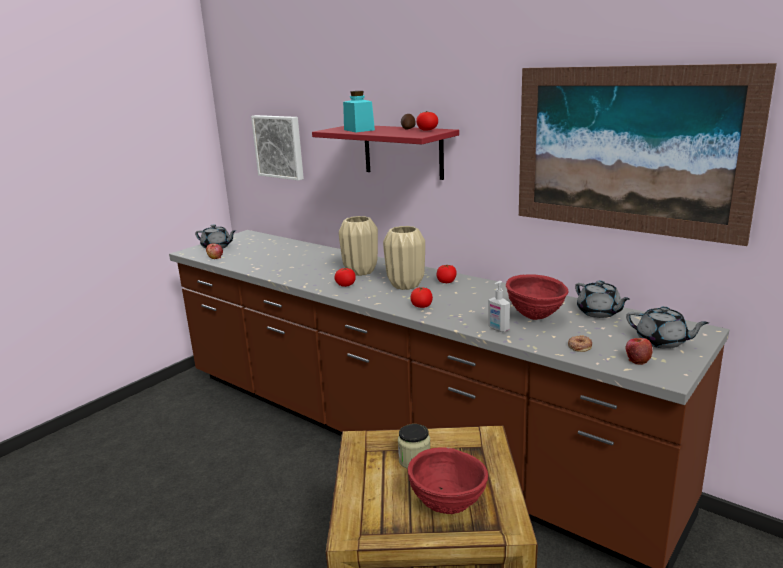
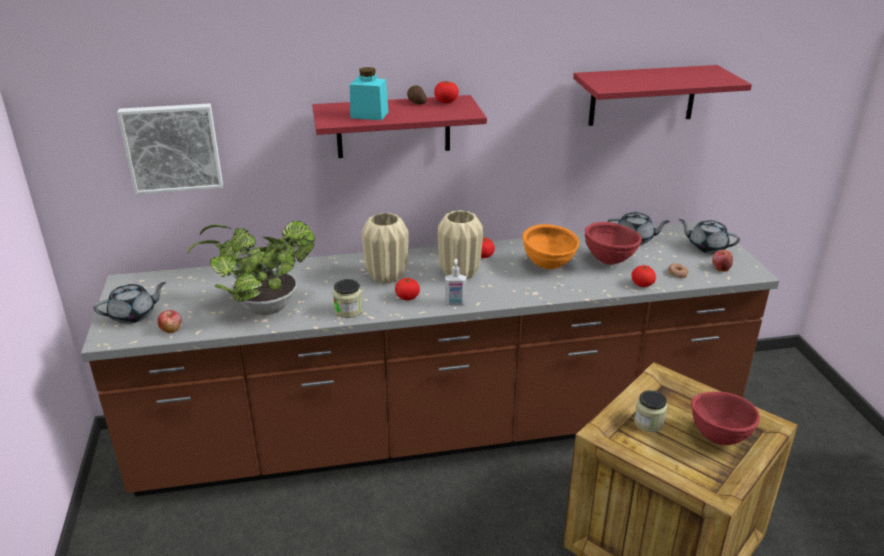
camera: 50 degrees left, 10 degrees up
tomato [410,288,433,308] -> tomato moved to [631,265,656,287]
soap dispenser [488,281,510,332] -> soap dispenser moved to [445,259,466,305]
picture [519,63,777,246] -> red shelf [573,65,752,126]
grey teapot [626,306,709,349] -> grey teapot turned 135 degrees counterclockwise [679,219,741,254]
none -> potted plant [188,221,315,315]
none -> jar [333,279,363,318]
none -> orange bowl [522,224,579,269]

